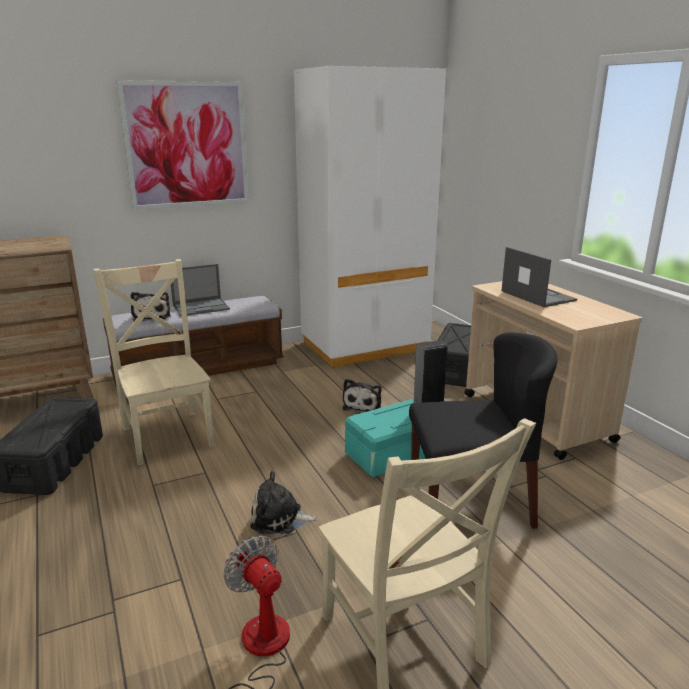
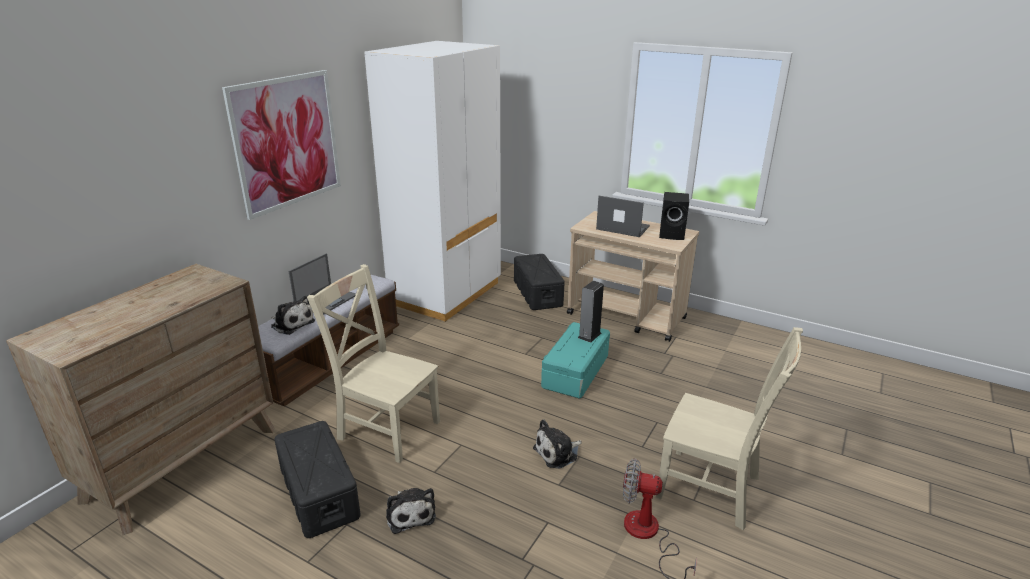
camera: 35 degrees left, 5 degrees up
plush toy [343,379,381,412] -> plush toy moved to [386,488,436,534]
black chair [409,332,557,529] -> none
none -> black speaker [659,192,689,240]

